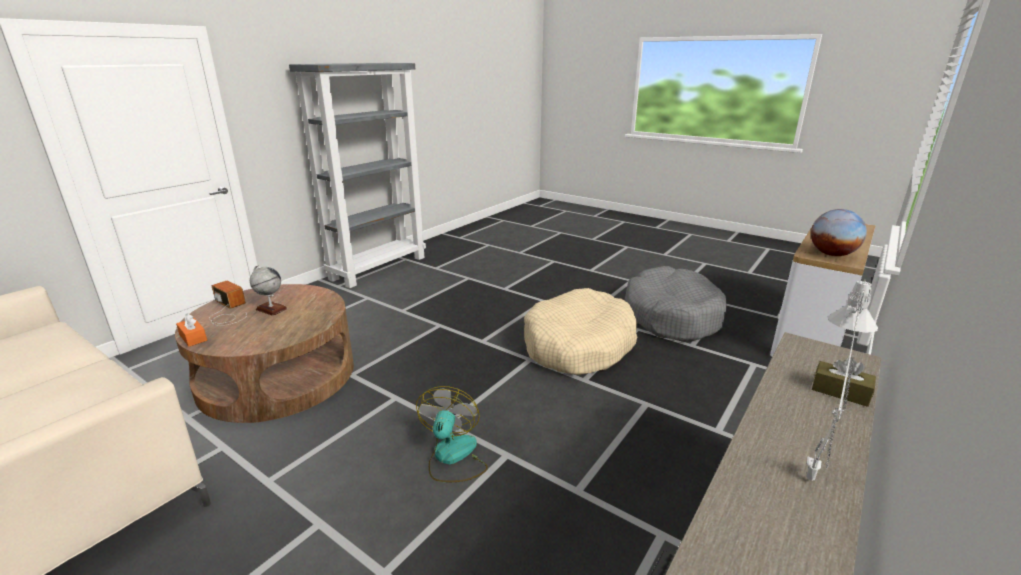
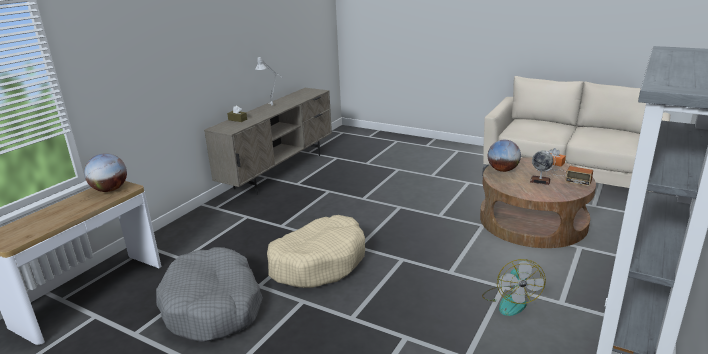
camera: 175 degrees right, 0 degrees up
fan [416,386,488,482] -> fan moved to [482,259,546,316]
none -> globe [488,140,521,172]

